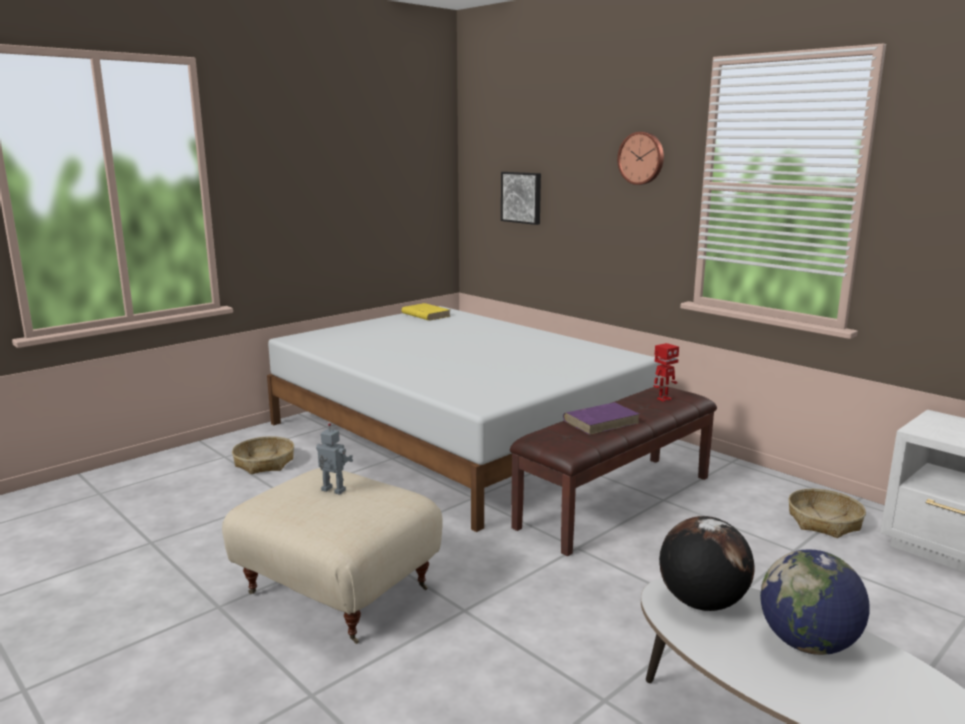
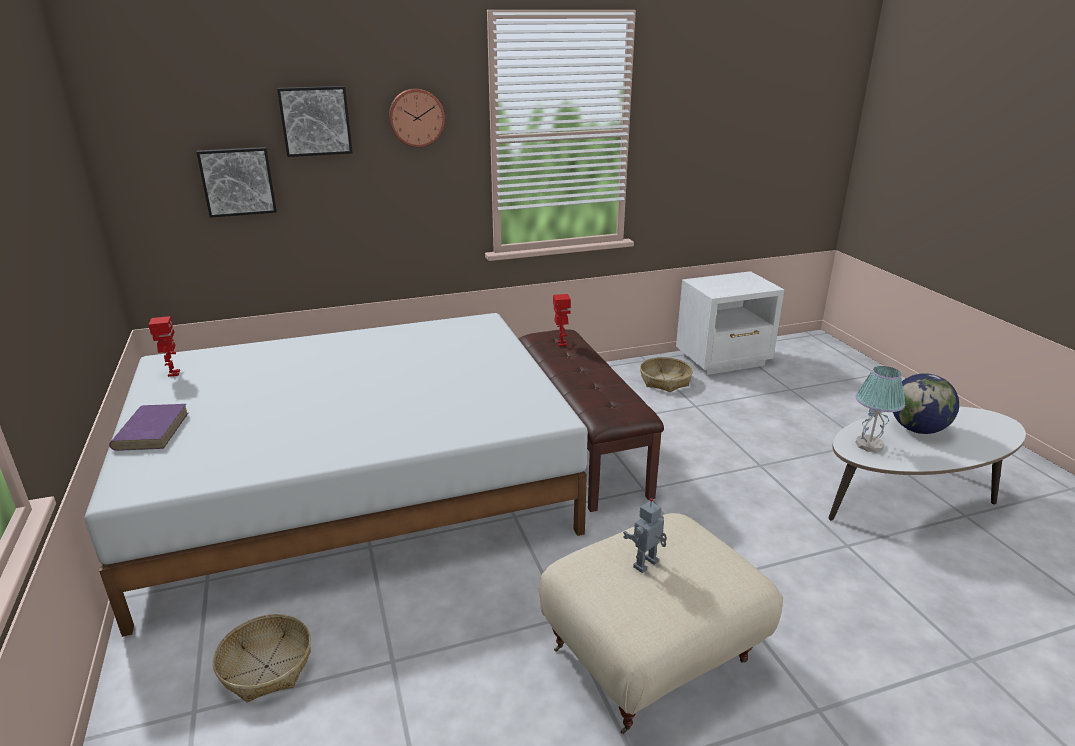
camera: 65 degrees left, 10 degrees up
yellow book [401,303,451,321] -> toy robot [148,316,180,377]
purple book [563,402,639,435] -> purple book moved to [109,404,188,451]
globe [659,516,755,611] -> table lamp [855,366,905,452]
none -> picture [277,86,352,157]

